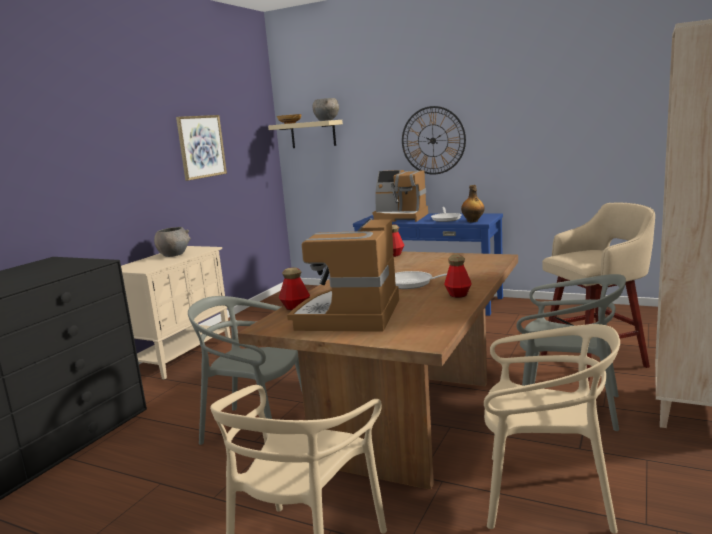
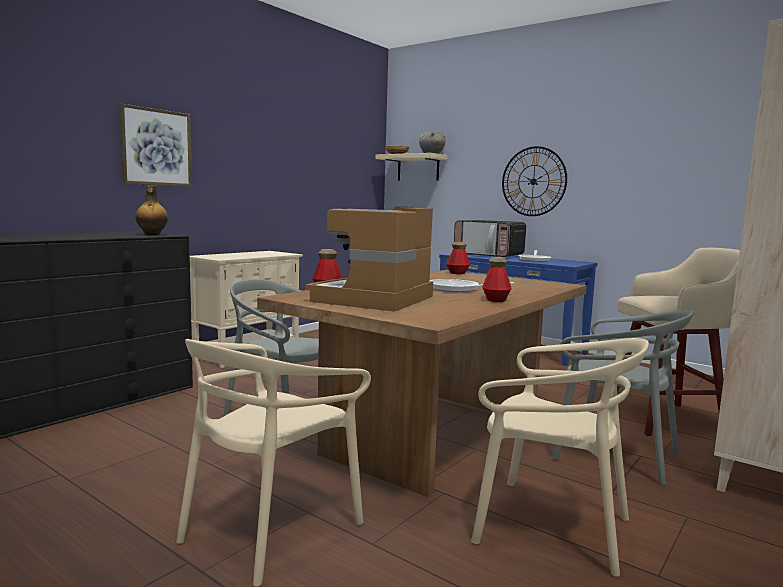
camera: 10 degrees right, 5 degrees down
grey bowl [154,227,191,257] -> none
picture [176,115,227,181] -> picture moved to [119,104,192,186]
coffee machine [372,170,428,222] -> microwave [454,220,526,257]
bottle [461,185,485,222] -> bottle moved to [135,185,168,235]

